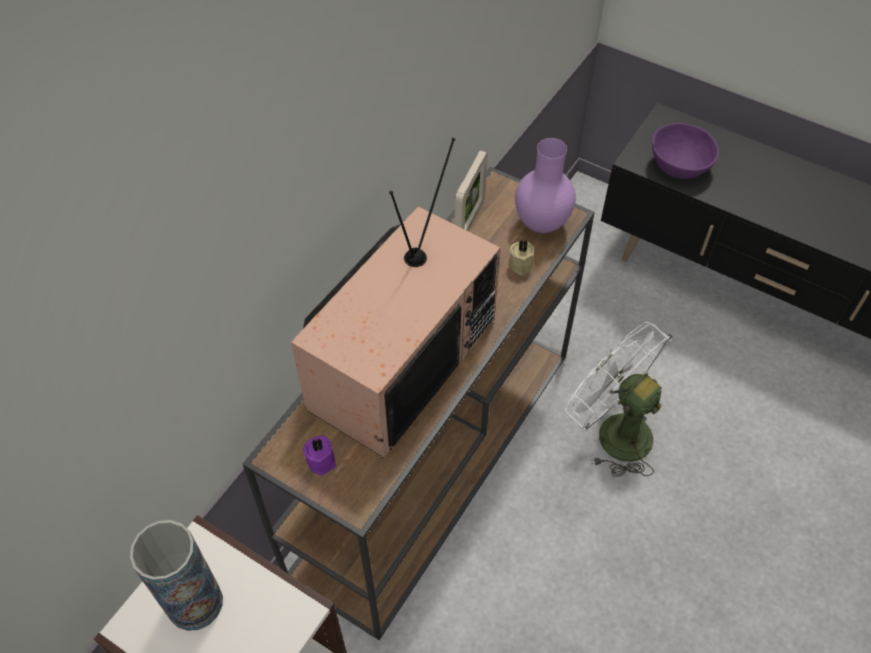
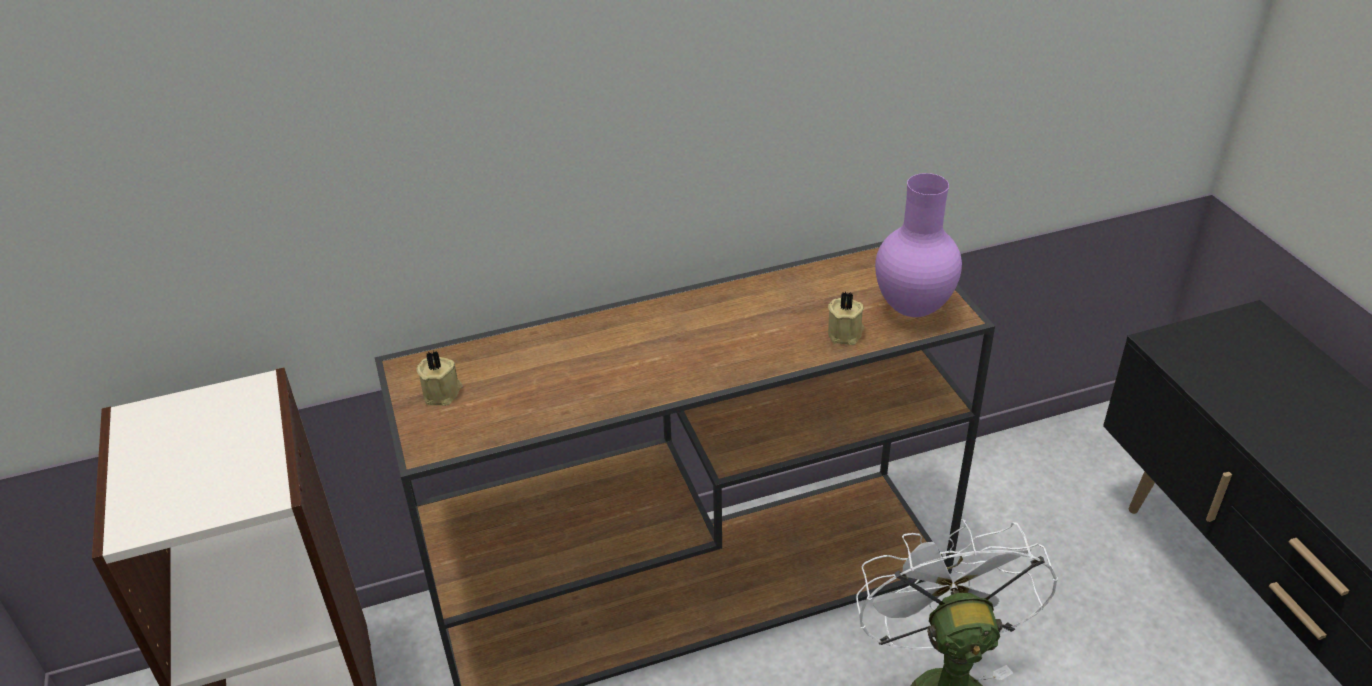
camera: 40 degrees right, 15 degrees down
vase [130,520,223,631] -> none
television [291,138,501,458] -> none
purple candle [303,435,336,476] -> beige candle [417,351,463,406]
picture frame [454,151,488,231] -> none
purple bowl [652,123,719,179] -> none

